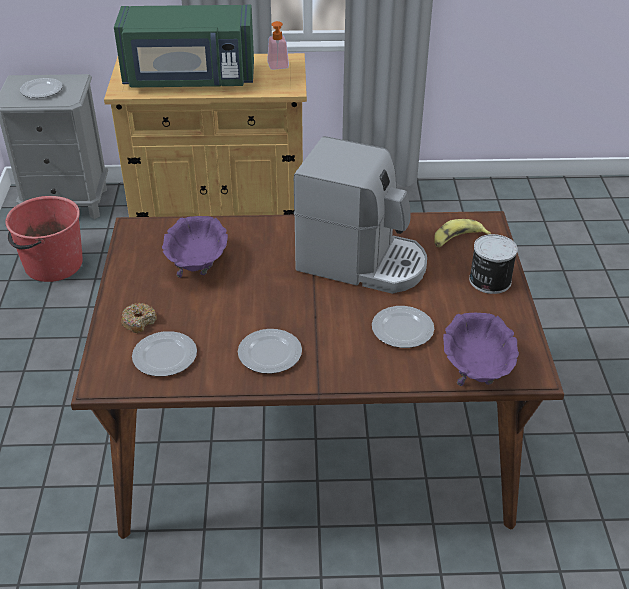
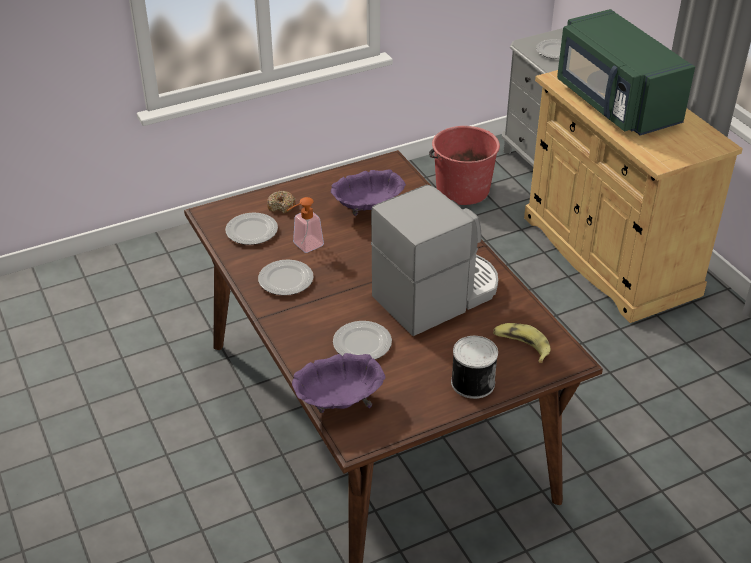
camera: 65 degrees right, 0 degrees up
soap dispenser [267,21,289,70] -> soap dispenser moved to [287,197,324,253]
coffee machine [294,136,427,294] -> coffee machine turned 120 degrees counterclockwise [371,185,498,336]

